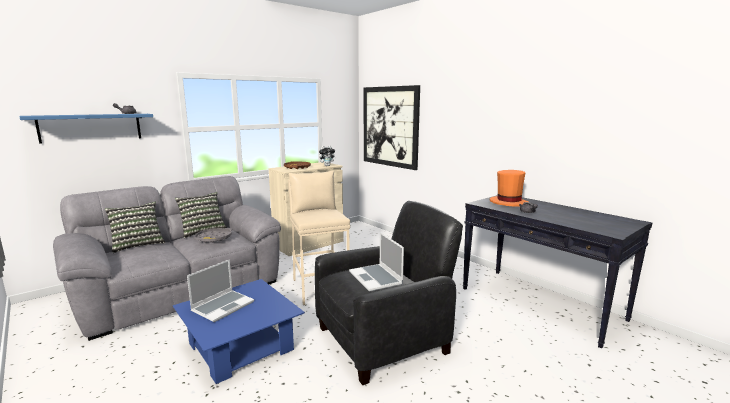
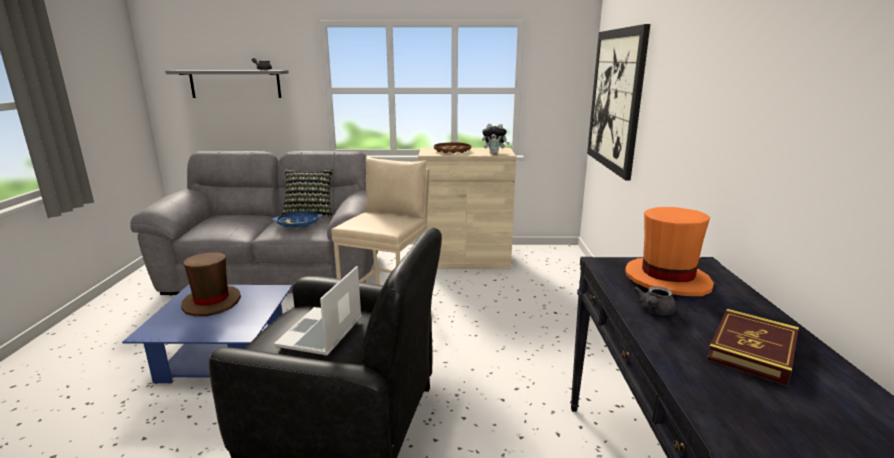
camera: 40 degrees right, 5 degrees up
blue shelf [20,114,153,144] -> grey shelf [165,70,289,98]
pillow [105,202,165,253] -> none
laptop [187,259,254,322] -> brown hat [181,252,241,316]
grey tray [194,228,232,243] -> blue tray [272,211,323,228]
none -> book [707,309,799,386]

